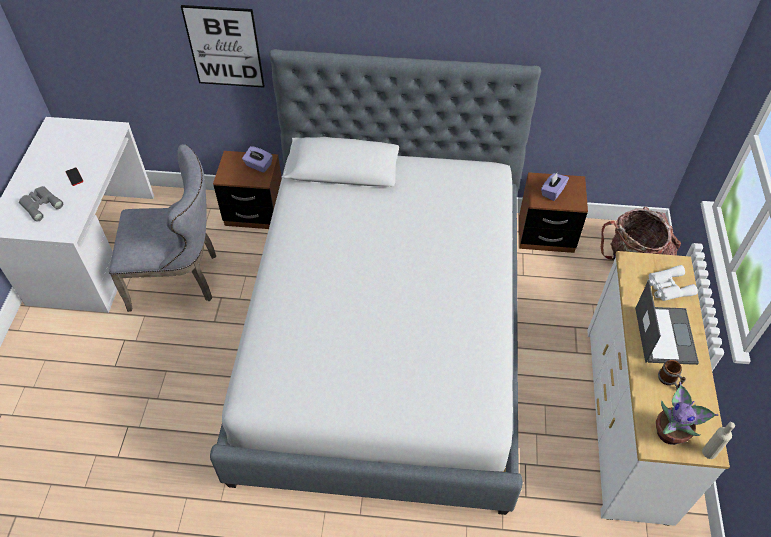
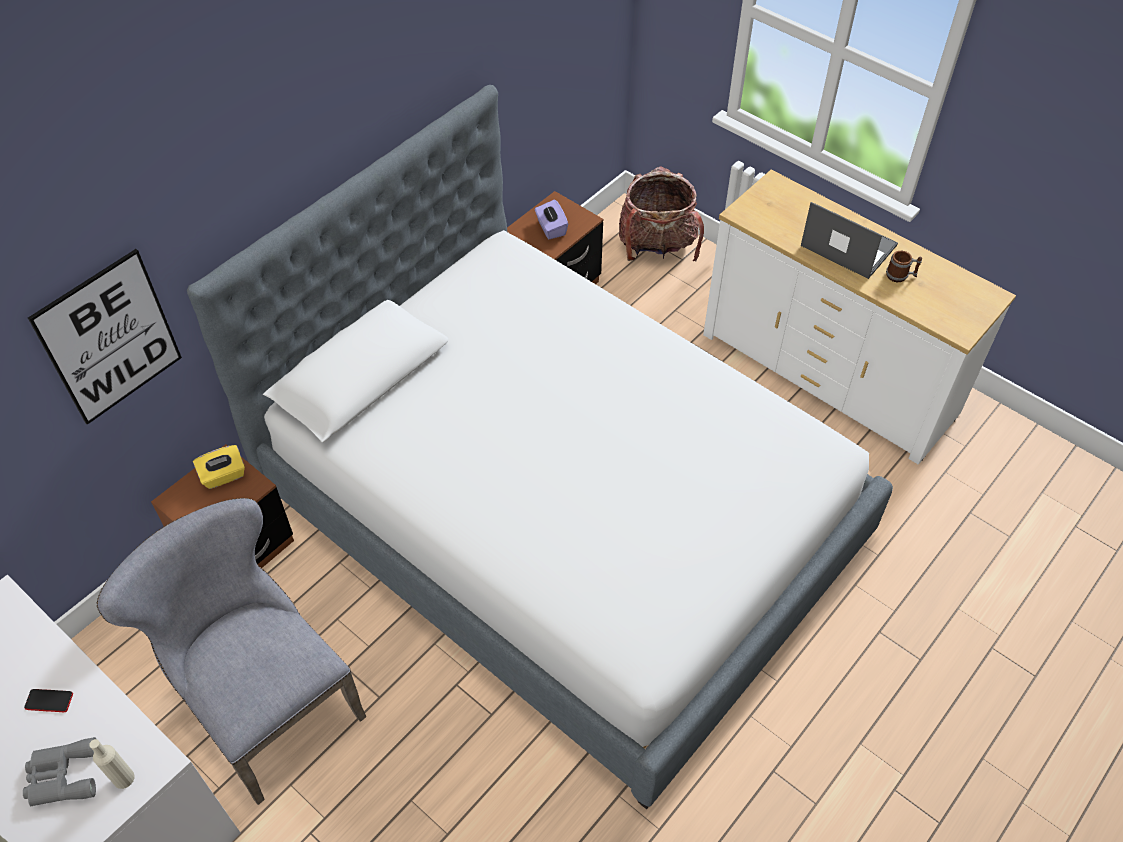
camera: 55 degrees left, 0 degrees up
grey chair [109,144,216,312] -> grey chair turned 75 degrees counterclockwise [97,498,366,805]
purple tissue box [242,146,273,173] -> yellow tissue box [193,445,245,489]
white binoculars [647,265,698,301] -> none
potted plant [656,382,719,445] -> none
beige bottle [702,422,735,459] -> beige bottle moved to [89,739,135,789]

